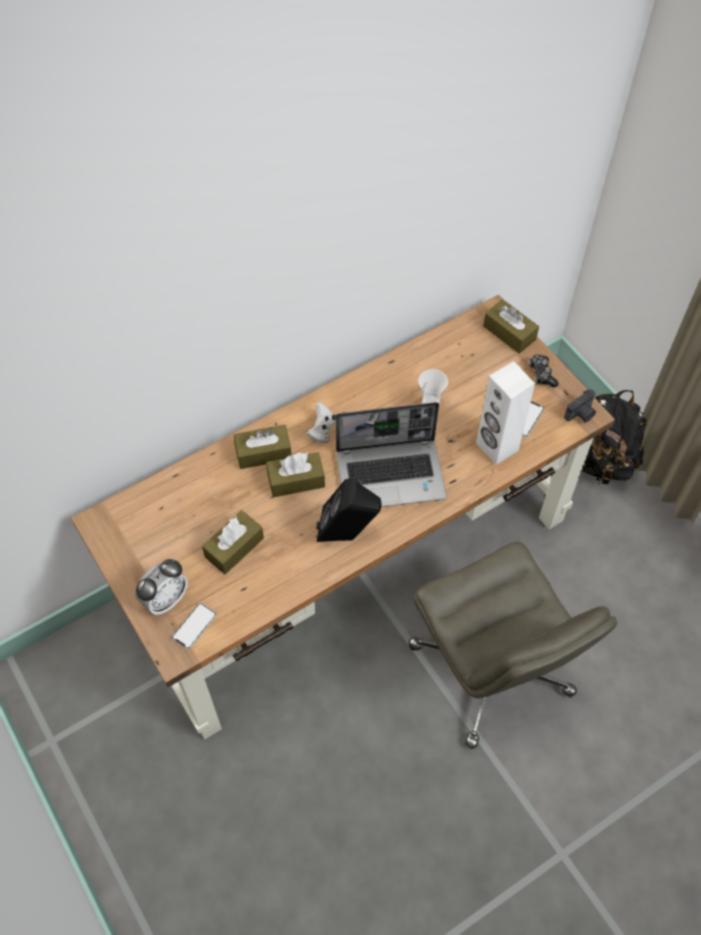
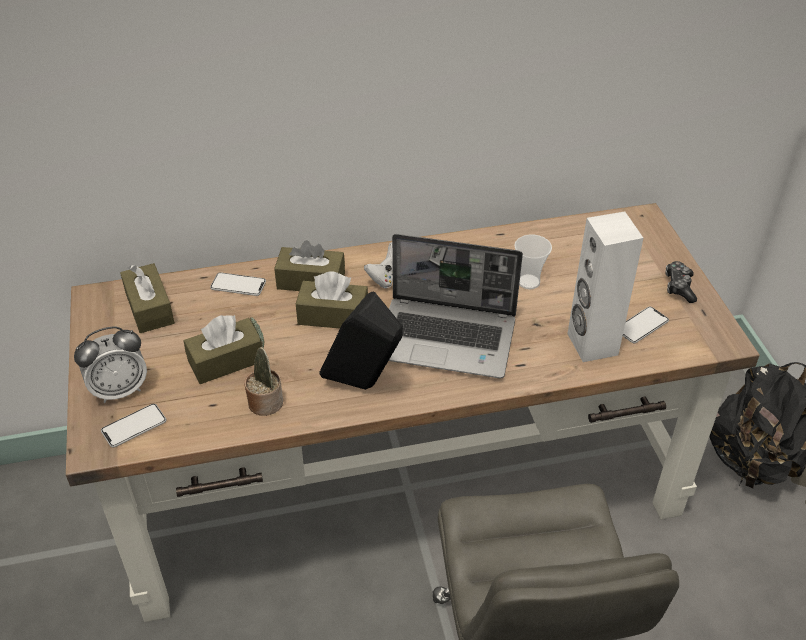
camera: 20 degrees right, 15 degrees down
brown tissue box [483,299,539,354] -> brown tissue box moved to [120,263,175,333]
camera [564,389,596,423] -> none
none -> phone [210,272,266,296]
none -> potted plant [244,317,283,416]

